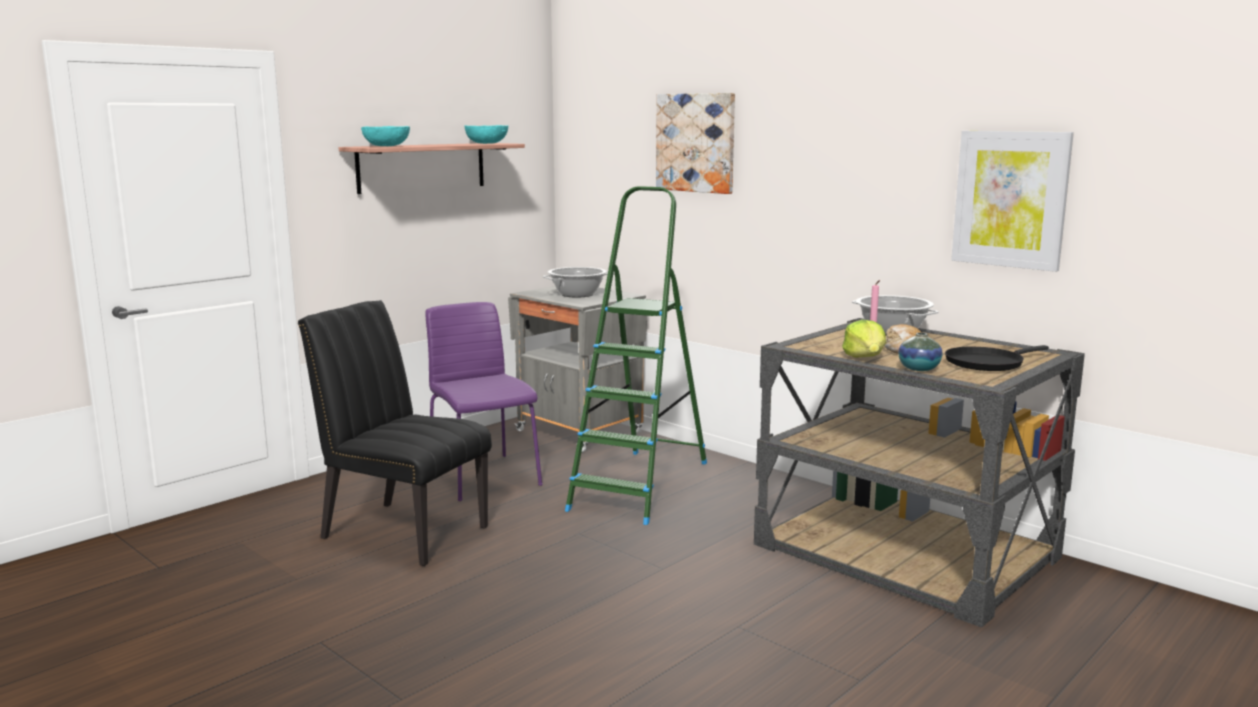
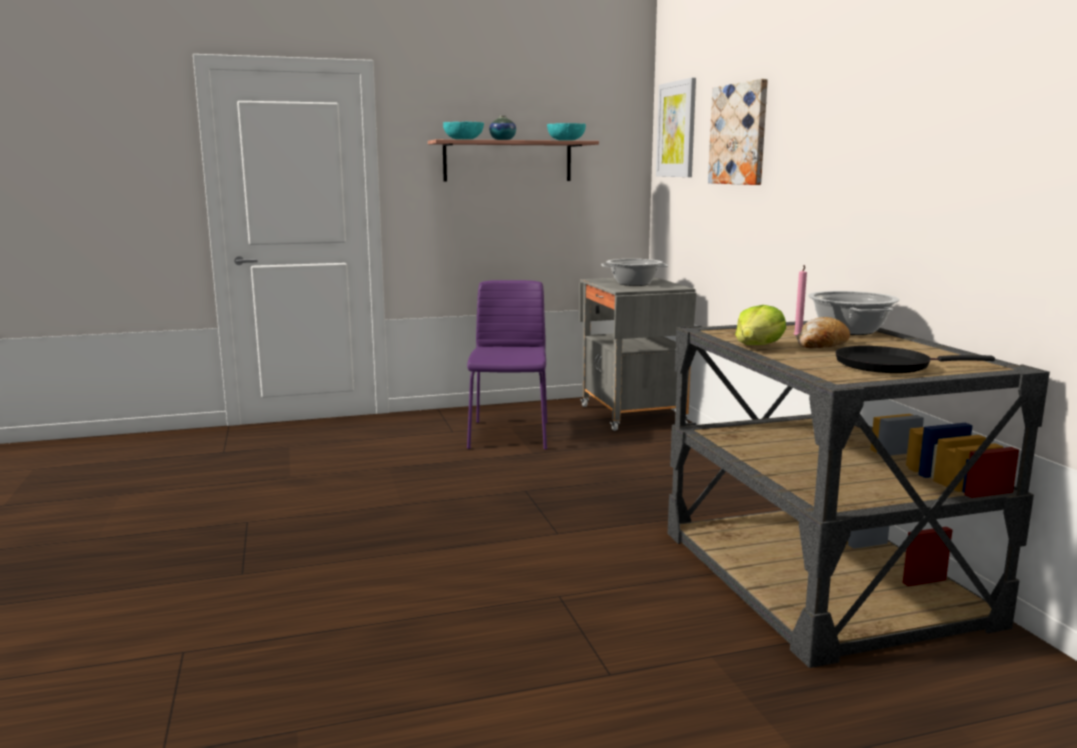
camera: 30 degrees right, 0 degrees up
black chair [298,300,492,566] -> none
green step ladder [565,186,707,525] -> none
vase [898,333,943,371] -> vase moved to [489,116,516,140]
picture [951,131,1074,272] -> picture moved to [656,78,696,177]

